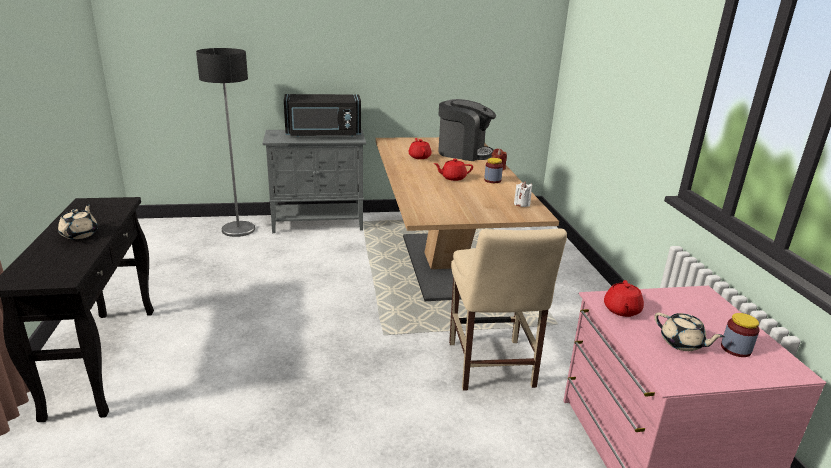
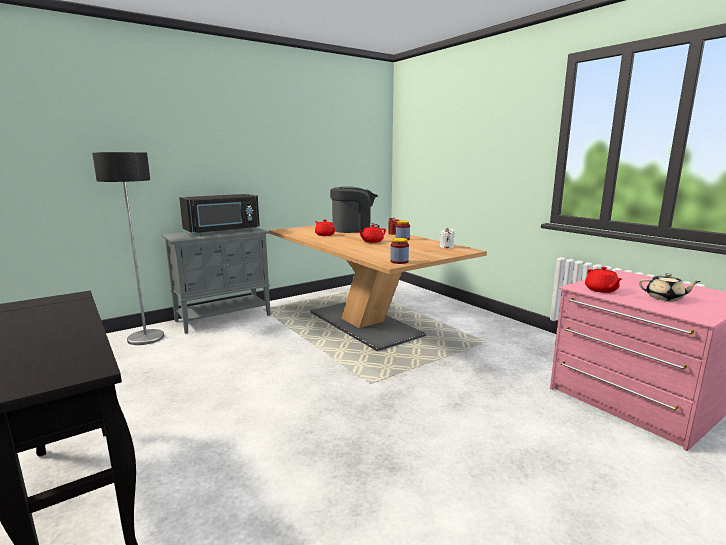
camera: 25 degrees left, 10 degrees down
beige teapot [58,204,98,239] -> none
beige chair [449,228,567,391] -> none
jar [721,313,760,357] -> jar moved to [390,238,409,264]

